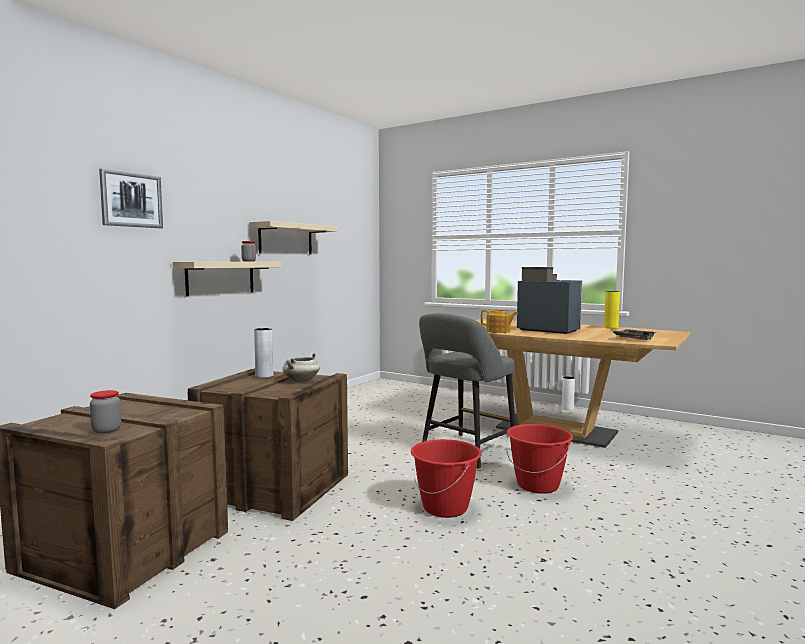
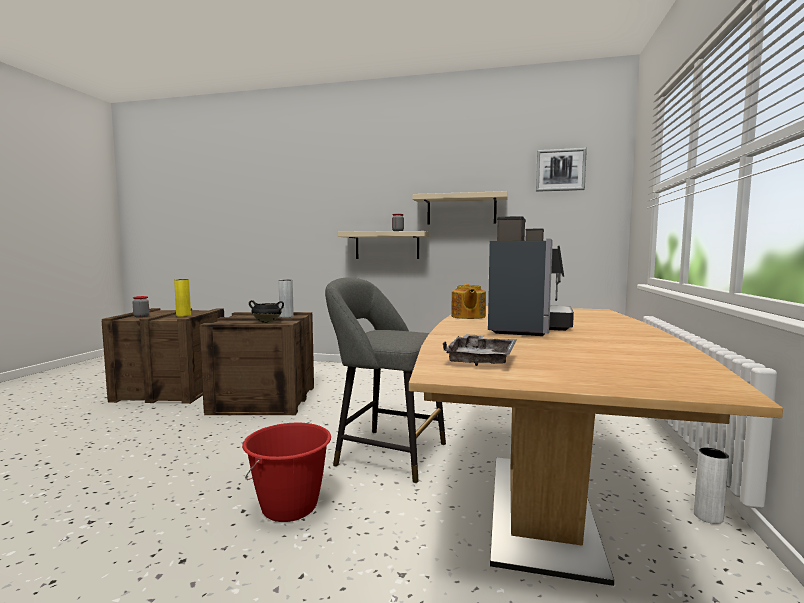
camera: 70 degrees right, 0 degrees up
picture [99,168,163,228] -> picture moved to [536,148,587,192]
white cooking pot [282,352,320,383] -> black cooking pot [249,300,284,323]
red bucket [411,439,482,518] -> none
yellow vase [604,291,620,329] -> yellow vase moved to [174,279,191,317]

